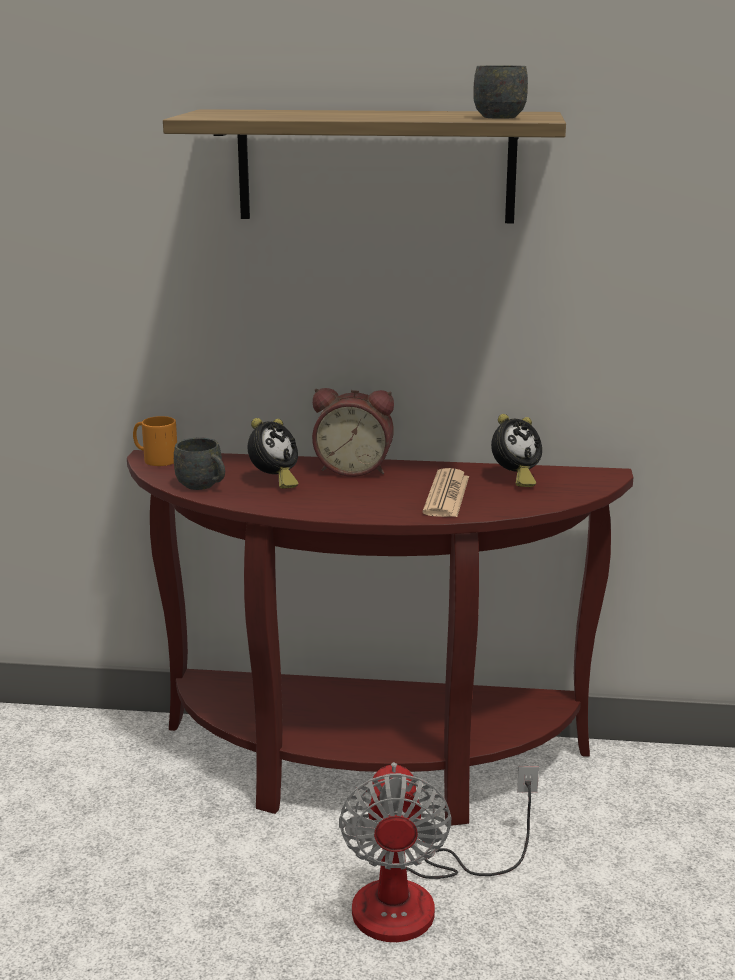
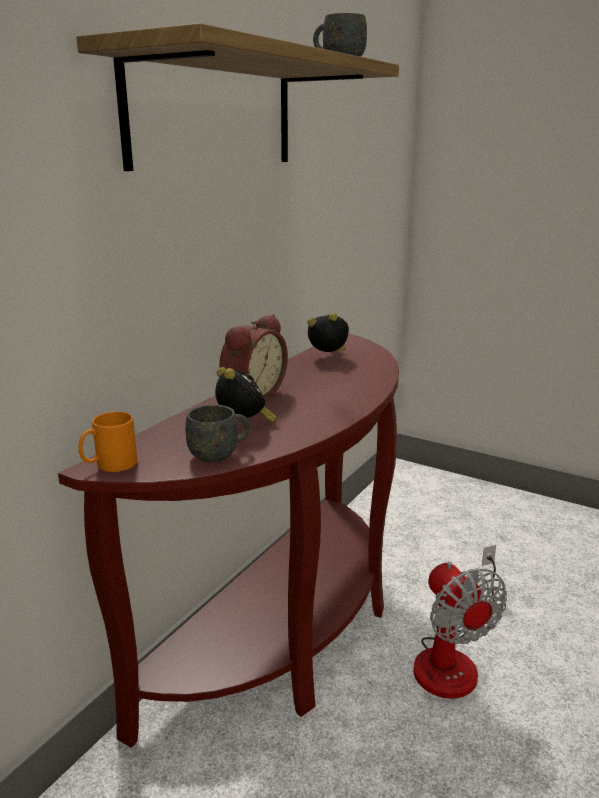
camera: 65 degrees left, 0 degrees up
fan [339,762,539,942] -> fan turned 45 degrees clockwise [414,545,507,699]
newspaper [423,468,469,517] -> none
alarm clock [491,414,542,487] -> alarm clock turned 75 degrees counterclockwise [307,313,349,352]

